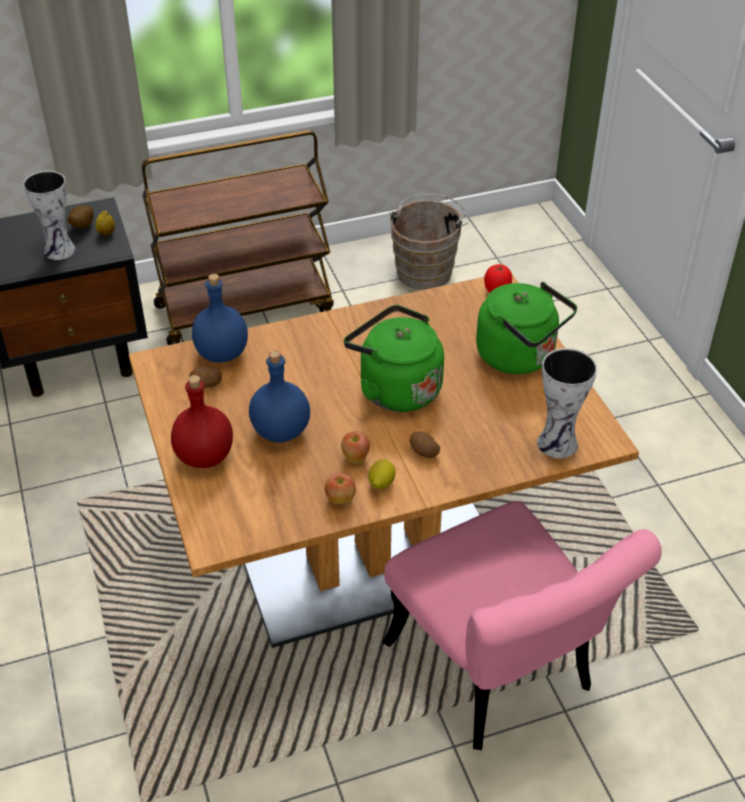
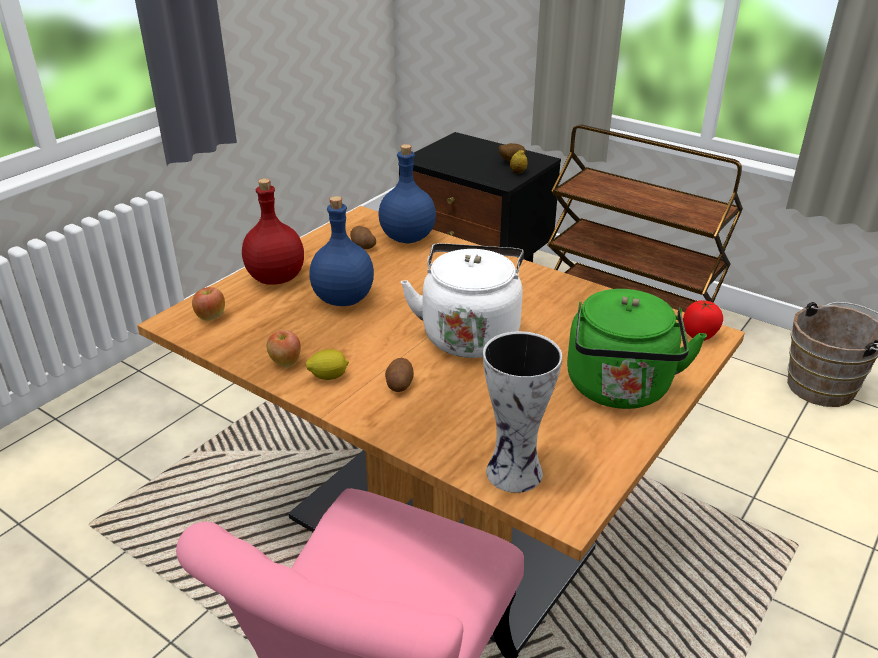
camera: 55 degrees right, 10 degrees down
vase [23,171,76,260] -> none
apple [341,431,370,463] -> apple moved to [192,287,225,321]
green kettle [344,305,444,412] -> white kettle [401,243,524,358]

